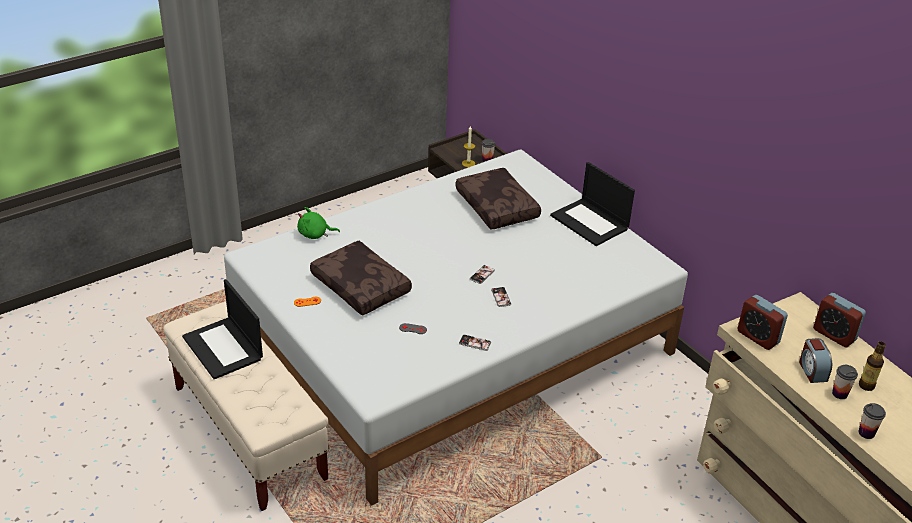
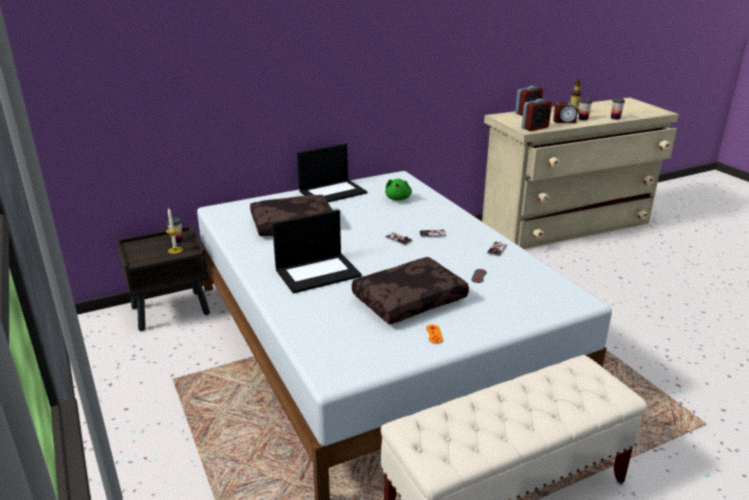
camera: 80 degrees left, 10 degrees down
laptop [182,279,263,379] -> laptop moved to [272,210,362,294]
green plush toy [297,207,340,239] -> green plush toy moved to [385,179,412,201]

